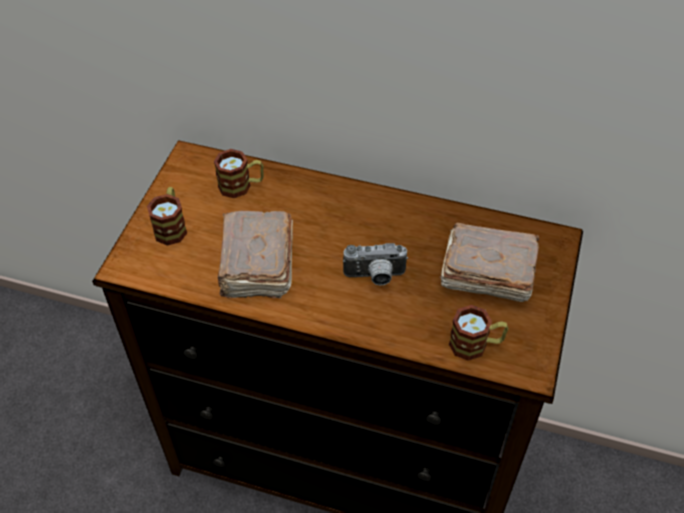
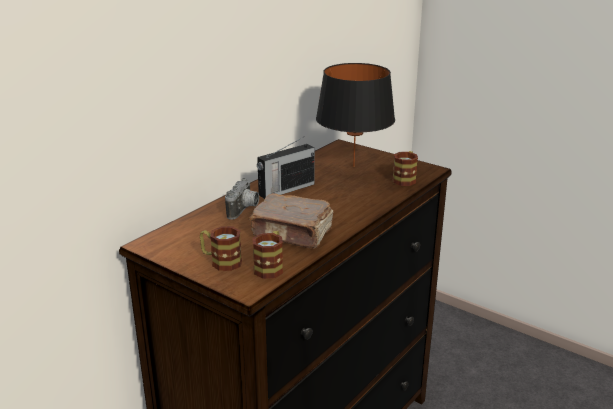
camera: 70 degrees left, 25 degrees down
mug [214,149,264,198] -> mug moved to [252,231,283,279]
camera [343,243,408,286] -> camera moved to [225,178,259,220]
brown book [439,222,539,302] -> black table lamp [316,63,395,167]
none -> radio [257,136,315,199]

